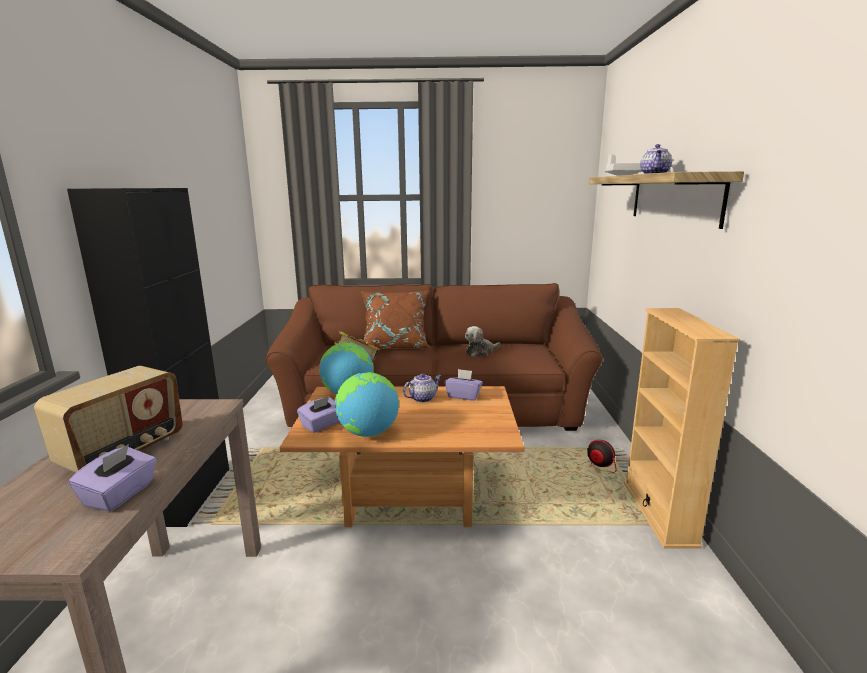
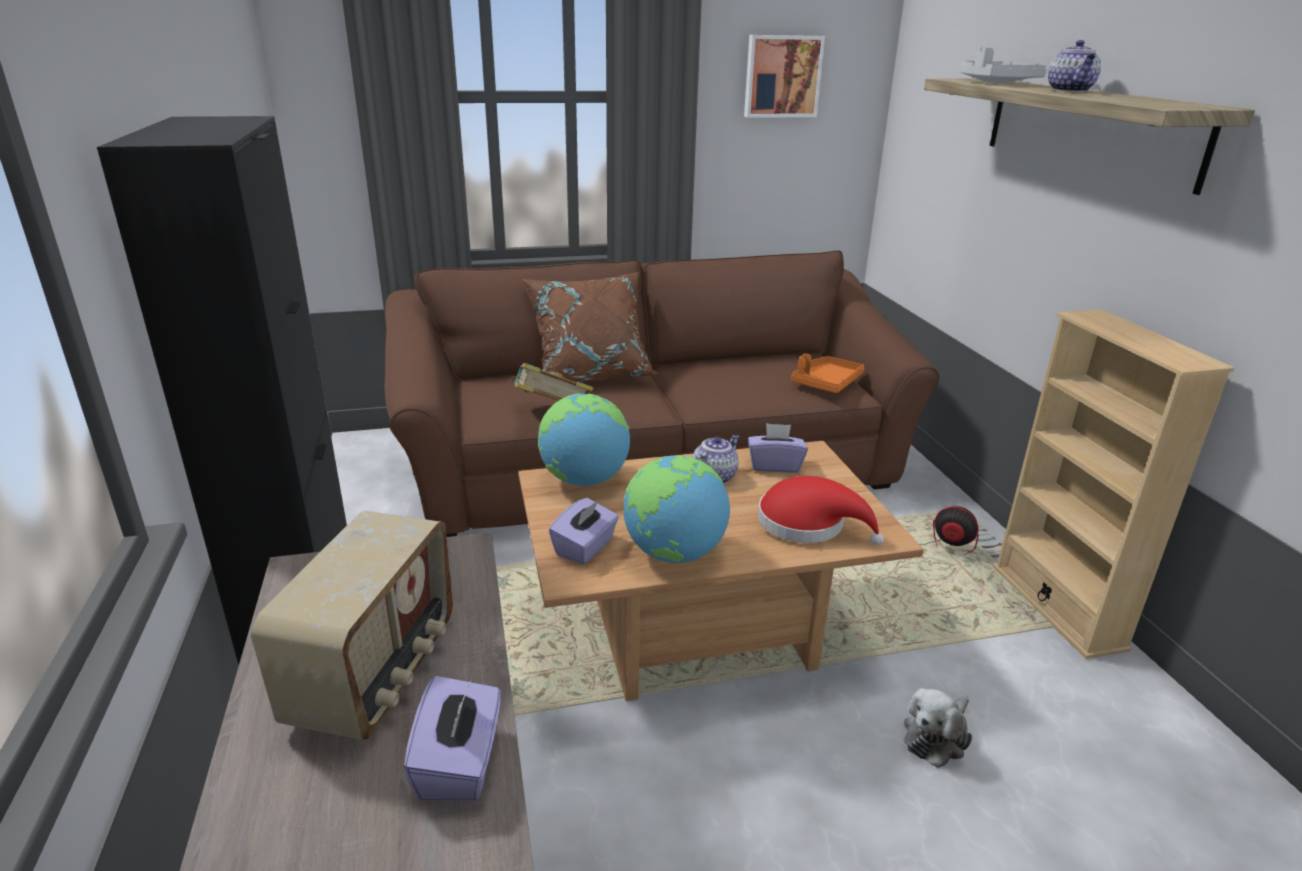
camera: 15 degrees left, 10 degrees up
plush toy [465,326,500,357] -> plush toy moved to [904,688,972,768]
none -> picture [744,35,825,118]
none -> red hat [758,476,884,546]
none -> orange tray [791,353,865,393]

